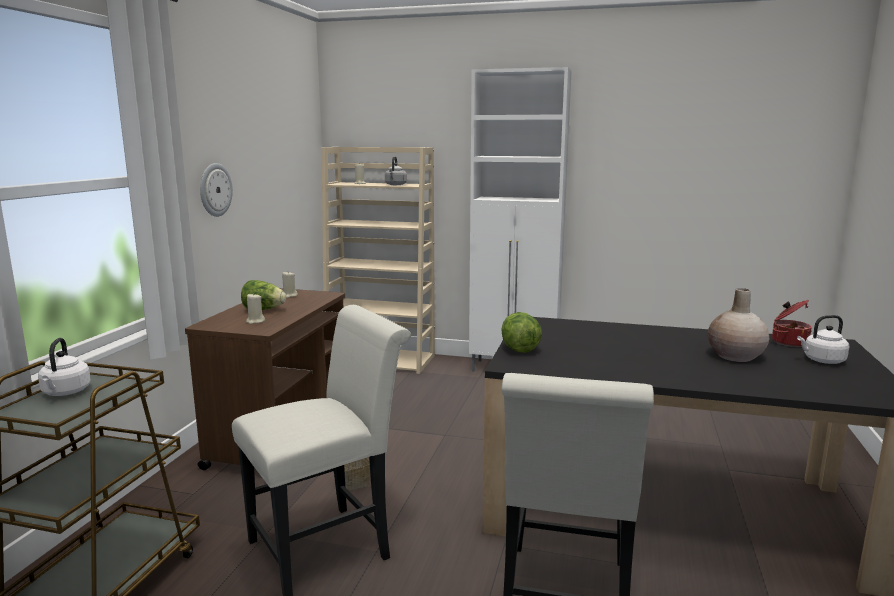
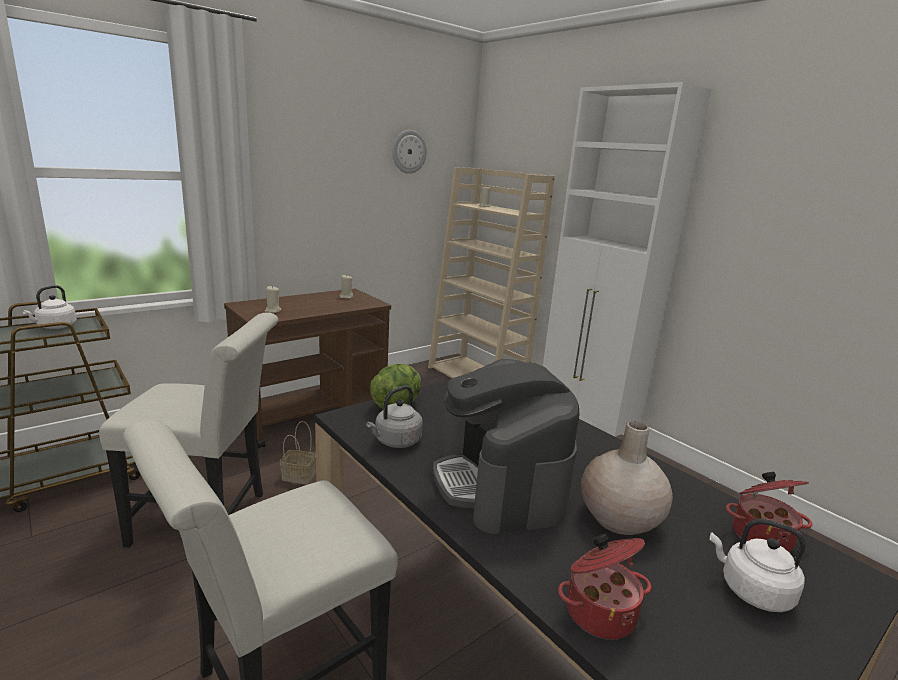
camera: 35 degrees right, 5 degrees up
wall clock [200,163,233,217] -> wall clock moved to [392,130,427,174]
lettuce [241,280,286,310] -> none
grey kettle [385,156,407,185] -> grey kettle moved to [366,386,423,448]
none -> coffee machine [433,359,579,534]
none -> cooking pot [558,534,651,640]

